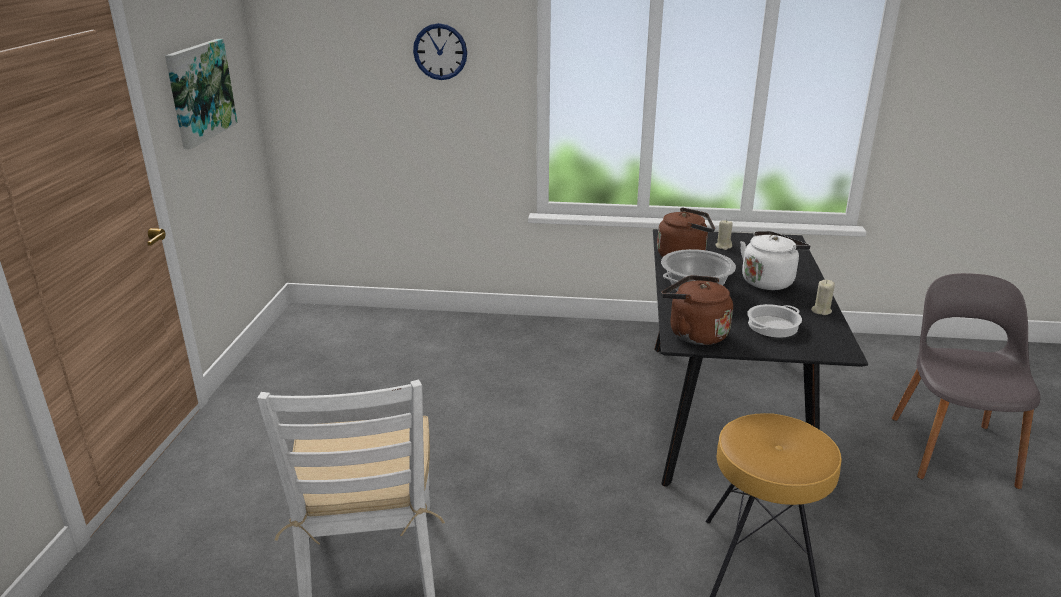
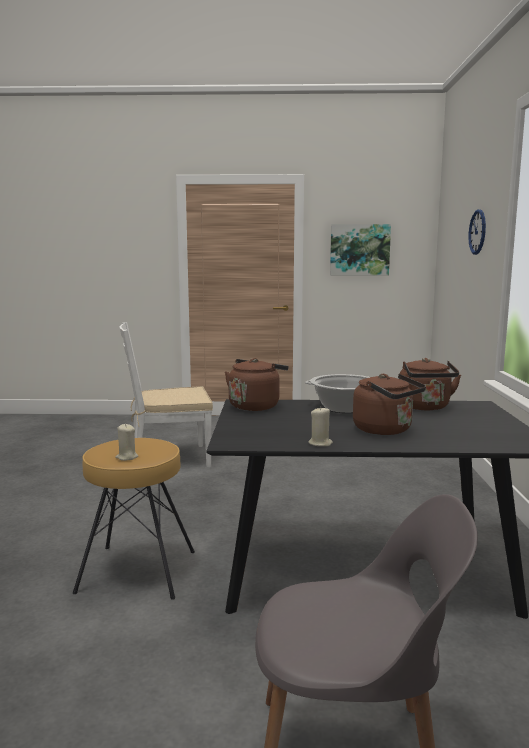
camera: 85 degrees right, 15 degrees down
beige candle [715,220,733,250] -> beige candle moved to [115,424,138,461]
white kettle [740,231,810,290] -> brown kettle [353,374,426,435]
cooking pot [747,304,802,337] -> none

